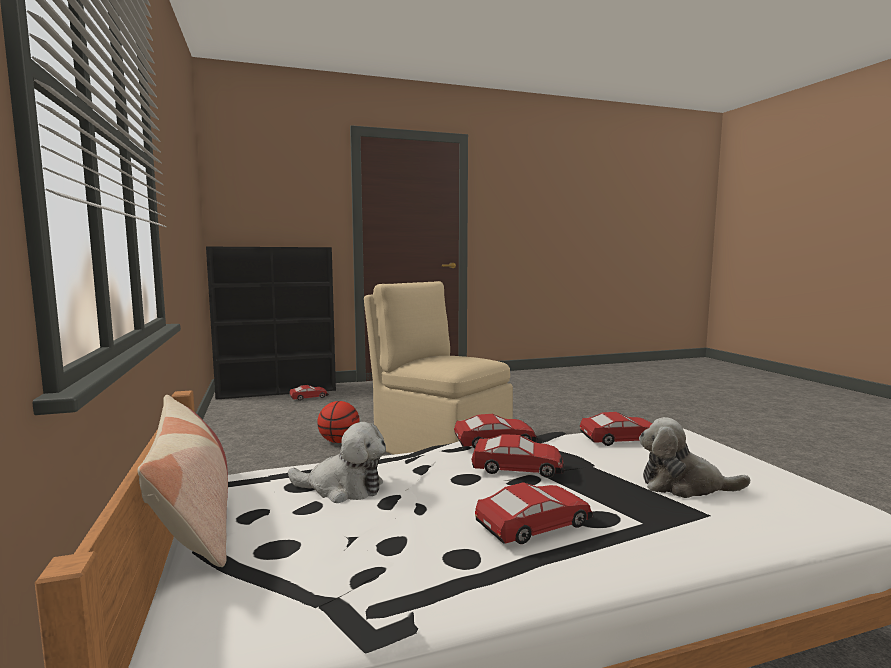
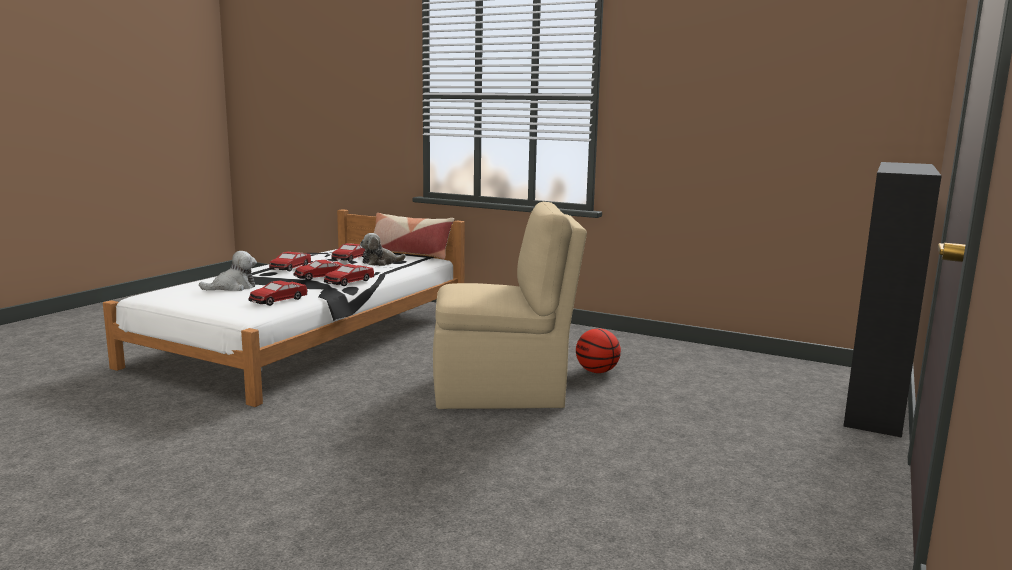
camera: 135 degrees right, 5 degrees up
toy car [289,385,329,401] -> toy car moved to [332,243,365,262]

